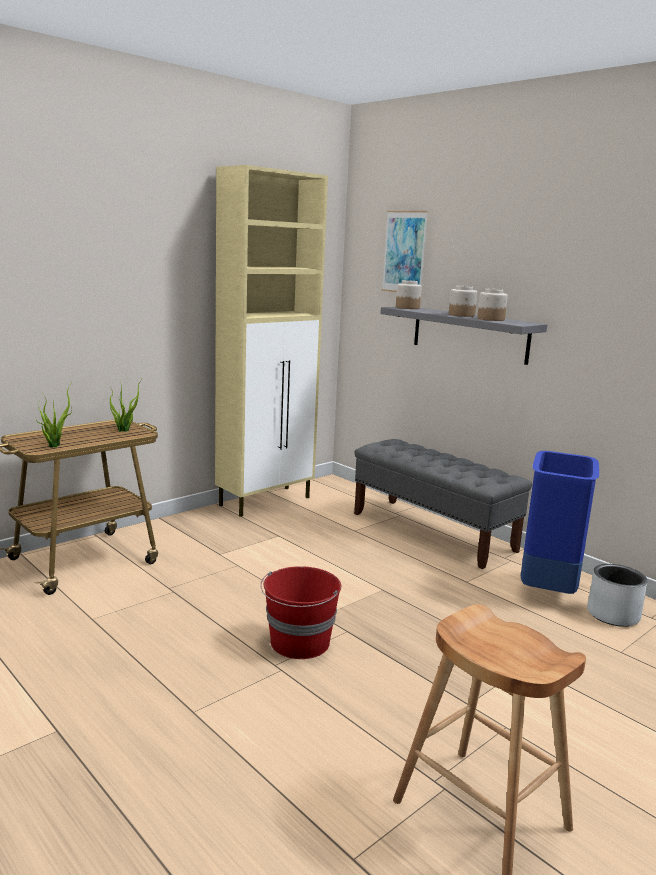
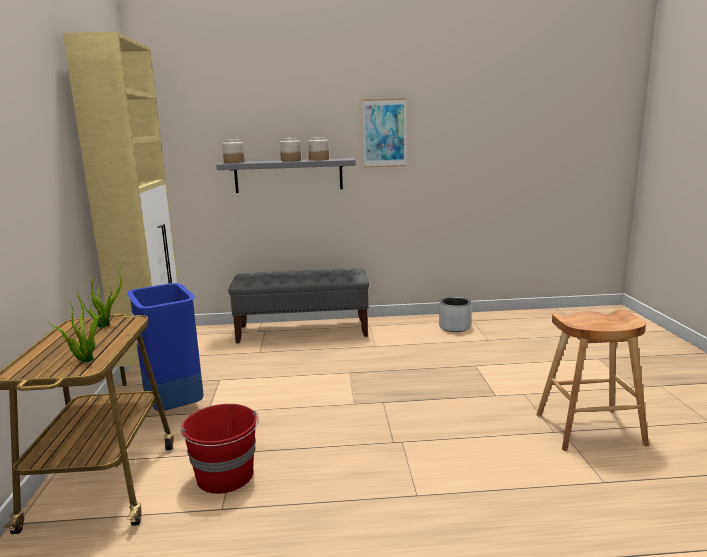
camera: 50 degrees left, 0 degrees up
red bucket [260,566,341,659] -> red bucket moved to [181,404,259,494]
picture [382,211,428,294] -> picture moved to [363,98,406,168]
blue trash can [521,451,599,594] -> blue trash can moved to [127,283,204,411]

